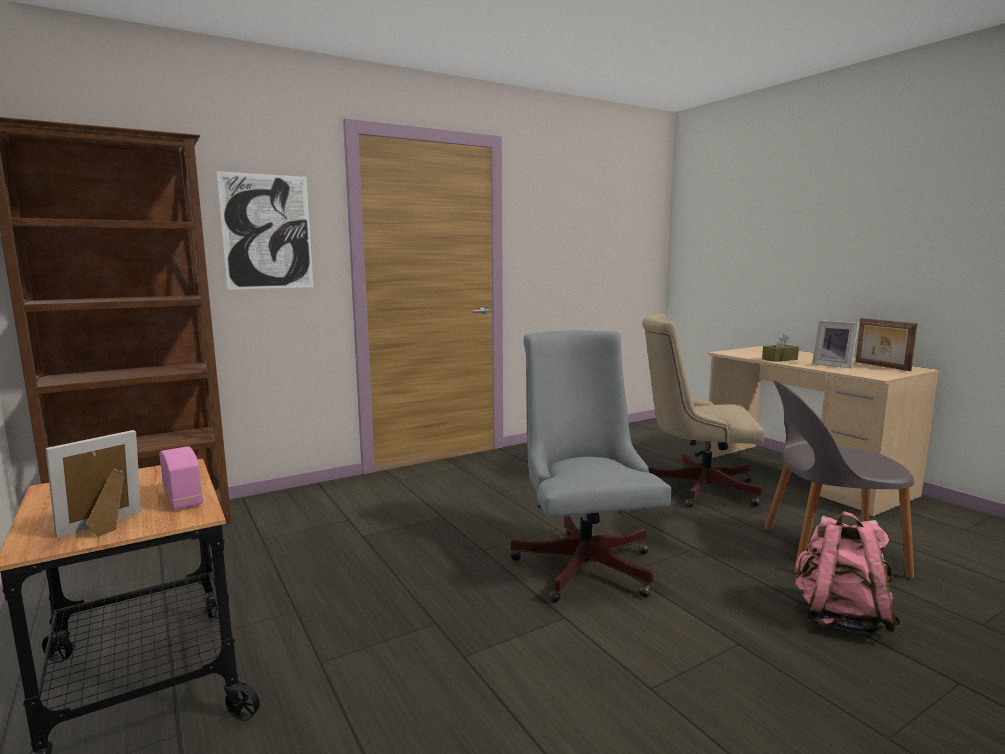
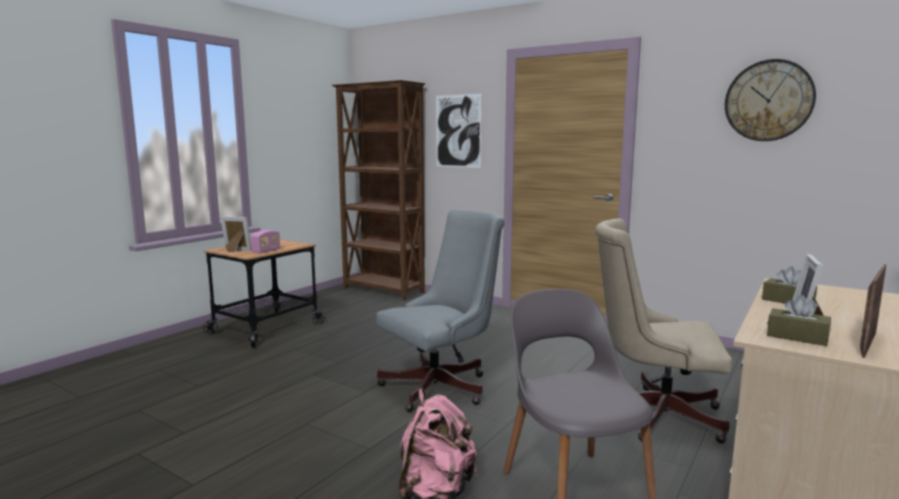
camera: 65 degrees right, 0 degrees up
beige office chair [642,314,764,508] -> beige office chair turned 60 degrees counterclockwise [595,218,732,444]
none -> wall clock [725,59,816,141]
none -> brown tissue box [767,295,831,346]

